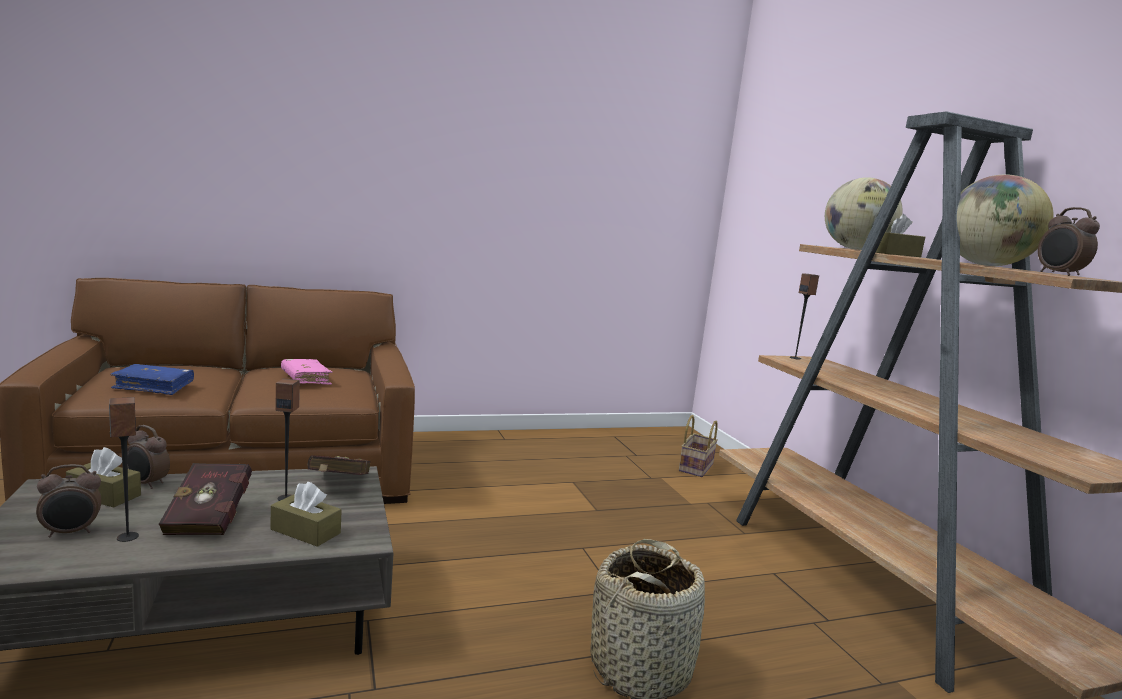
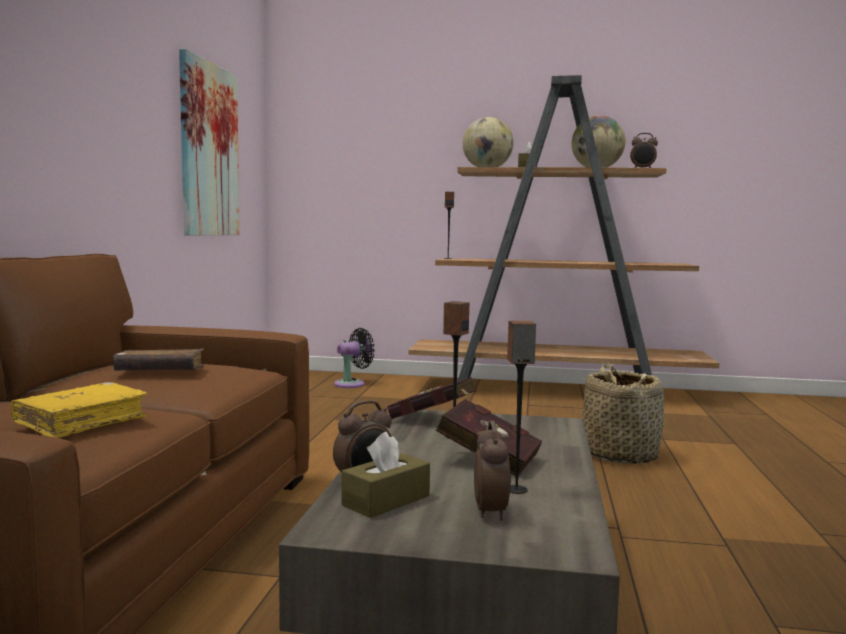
camera: 60 degrees left, 5 degrees down
blue book [111,364,194,395] -> yellow book [11,382,148,438]
brown tissue box [271,482,342,547] -> none
pink book [281,359,333,385] -> brown book [113,348,205,371]
basket [679,415,718,477] -> black fan [334,328,375,388]
none -> picture [179,49,240,235]

